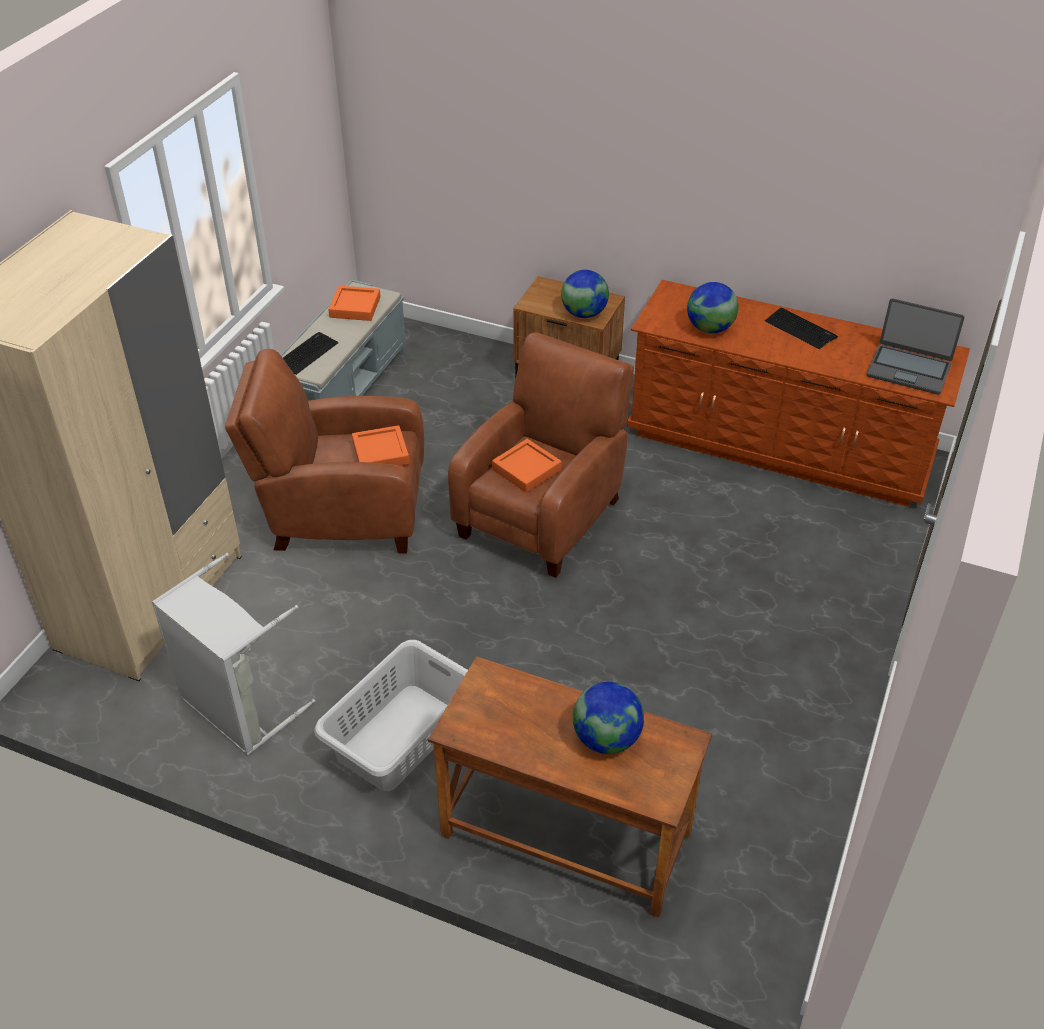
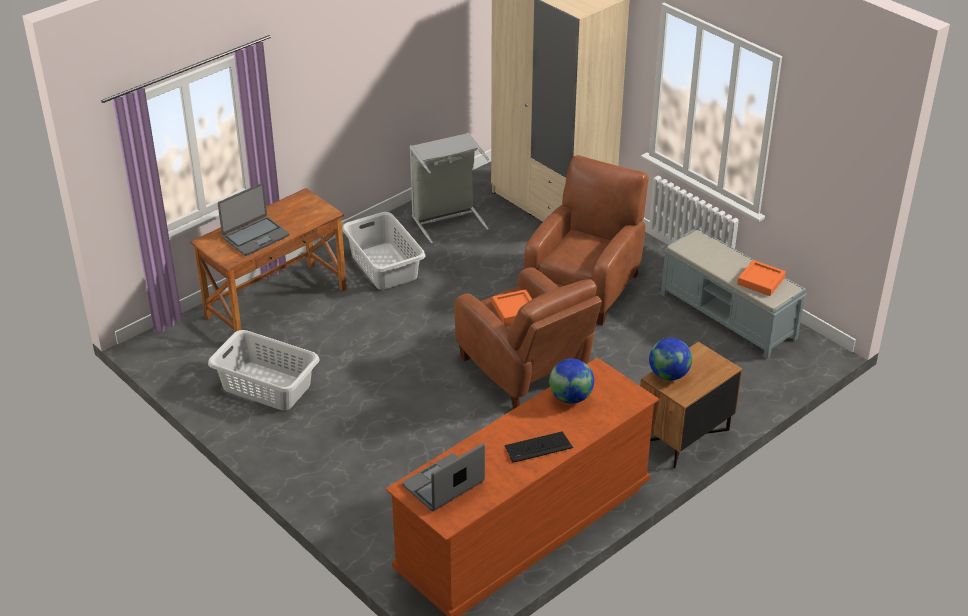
camera: 115 degrees right, 5 degrees down
keyboard [283,332,338,375] -> none
orange tray [352,425,409,466] -> none
globe [573,682,644,754] -> laptop [218,183,290,256]
none -> grey laundry basket [208,330,319,411]

